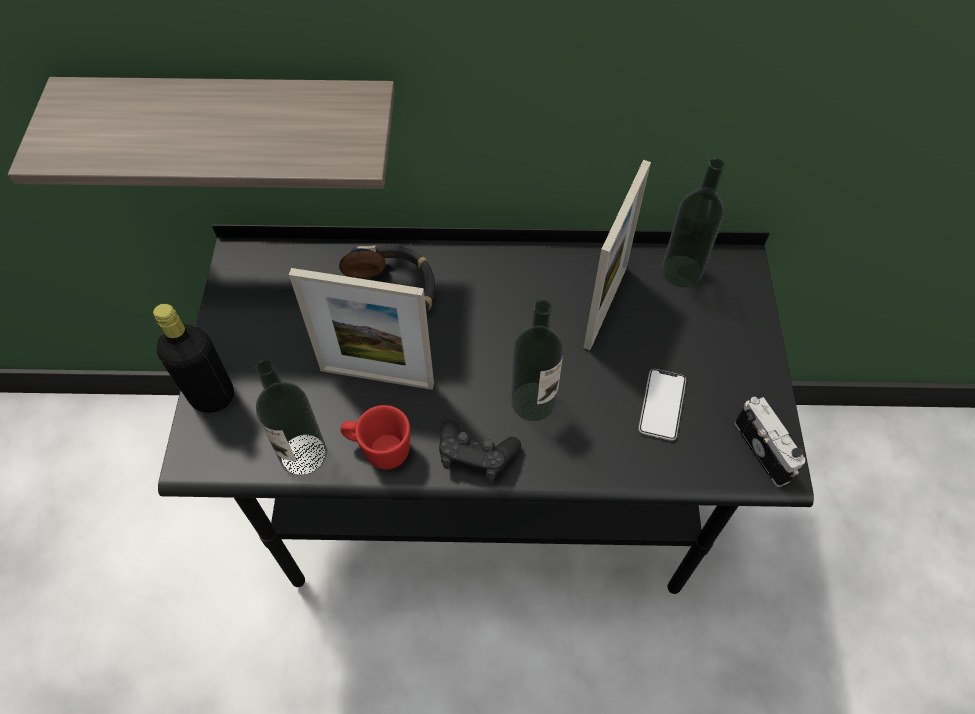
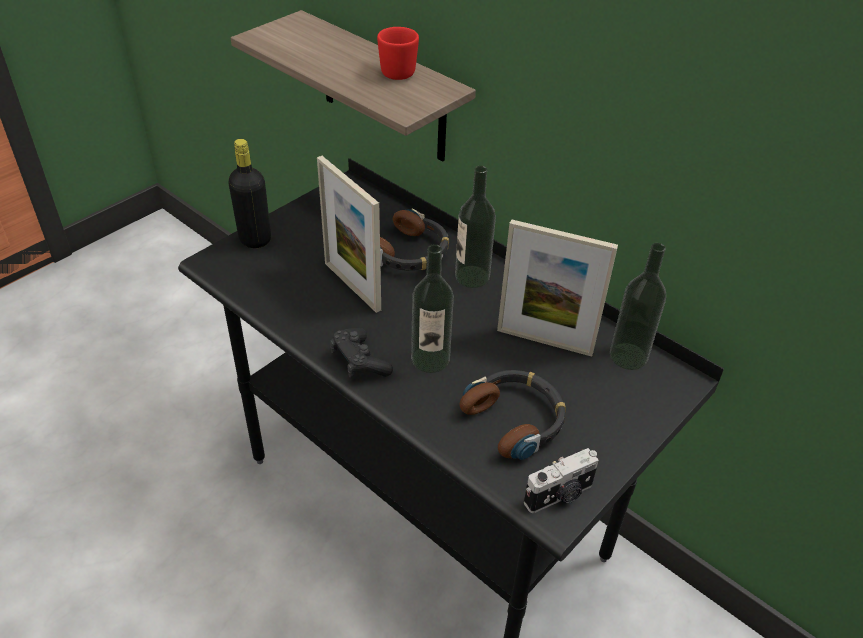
camera: 40 degrees right, 15 degrees down
bottle [255,359,327,476] -> bottle moved to [455,166,496,288]
red mug [340,405,410,470] -> red mug moved to [377,27,419,80]
picture frame [583,160,651,350] -> picture frame turned 45 degrees clockwise [497,219,618,356]
phone [638,369,686,441] -> headphones [459,370,566,460]
camera [735,397,805,487] -> camera turned 45 degrees clockwise [524,448,599,513]

